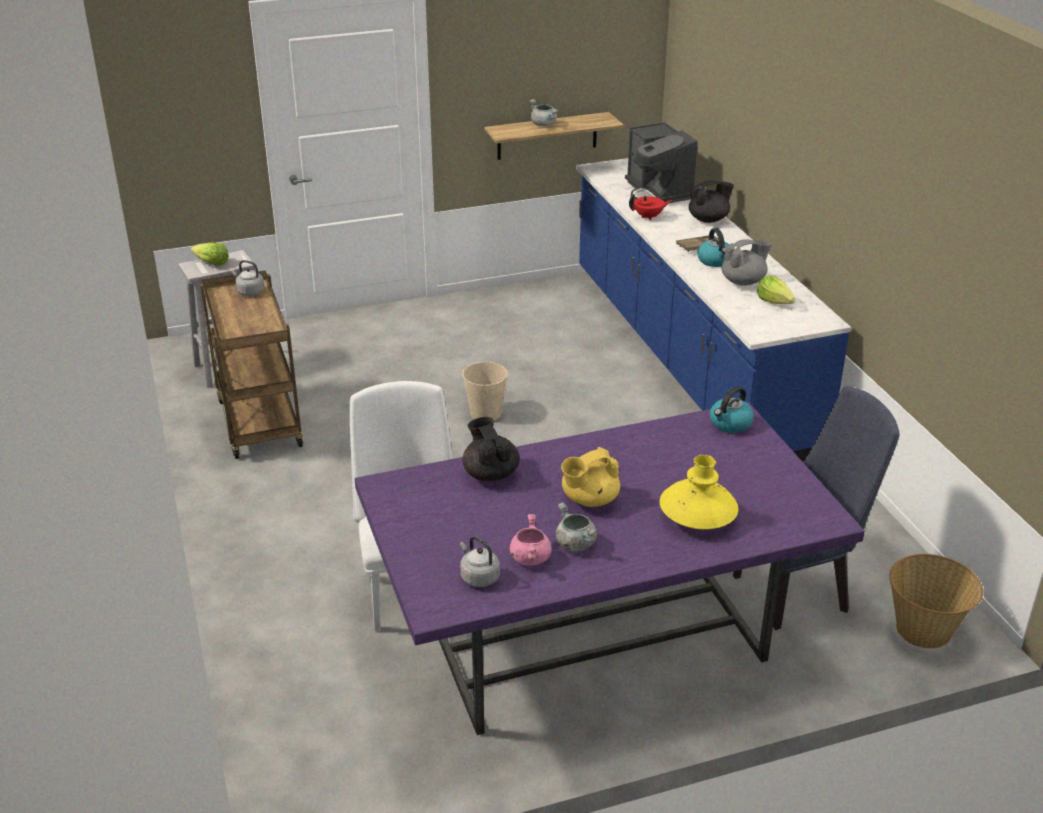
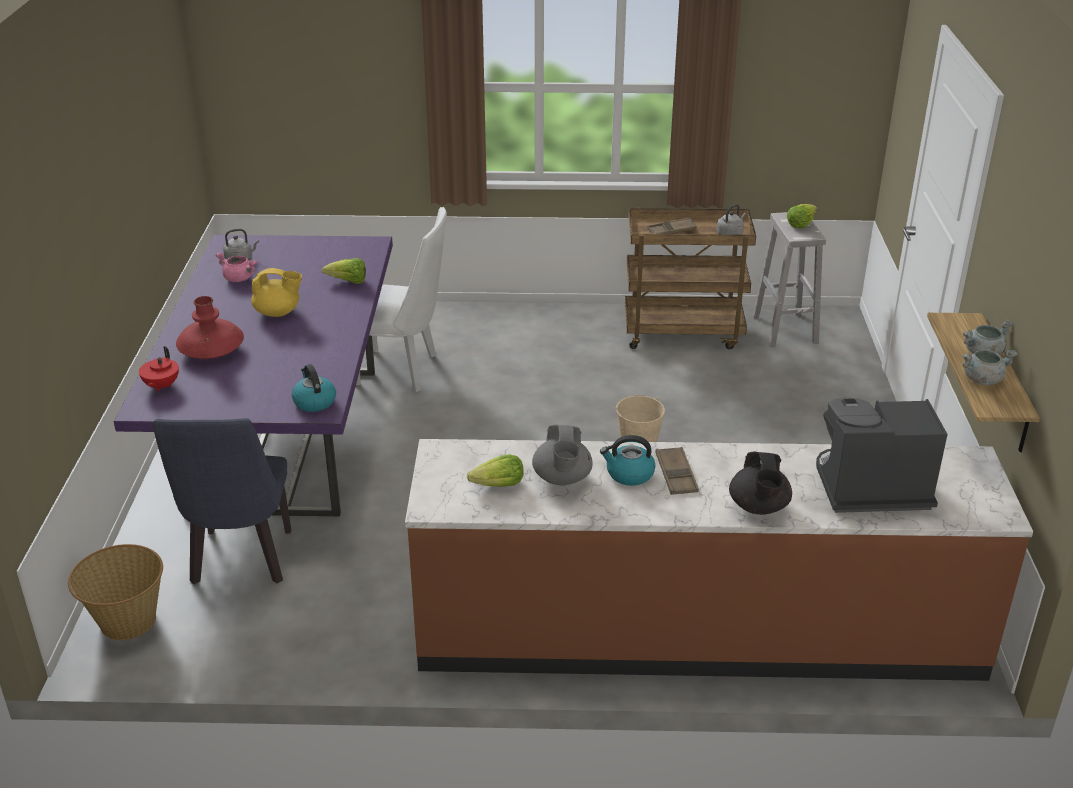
camera: 110 degrees right, 0 degrees up
black teapot [462,417,520,482] -> lettuce [322,258,366,284]
grey cooking pot [556,502,597,551] -> grey cooking pot moved to [962,350,1018,385]
yellow teapot [561,447,620,507] -> yellow teapot turned 105 degrees clockwise [251,268,302,317]
blue counter [576,158,851,462] -> brown counter [405,439,1033,681]
red teapot [629,194,672,221] -> red teapot moved to [139,346,179,392]
yellow vase [660,455,738,530] -> red vase [176,296,244,359]
none -> brown tray [648,218,696,234]

